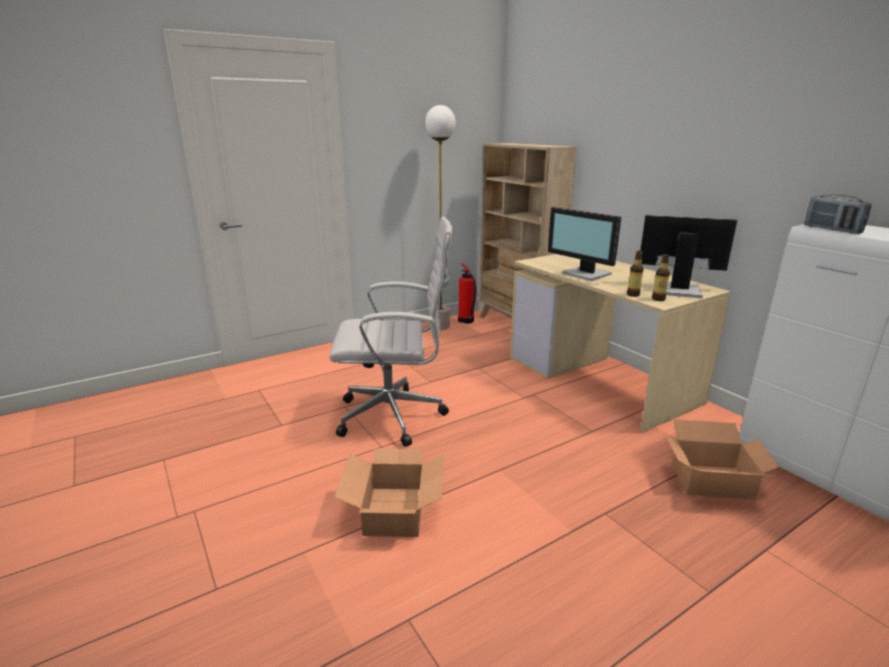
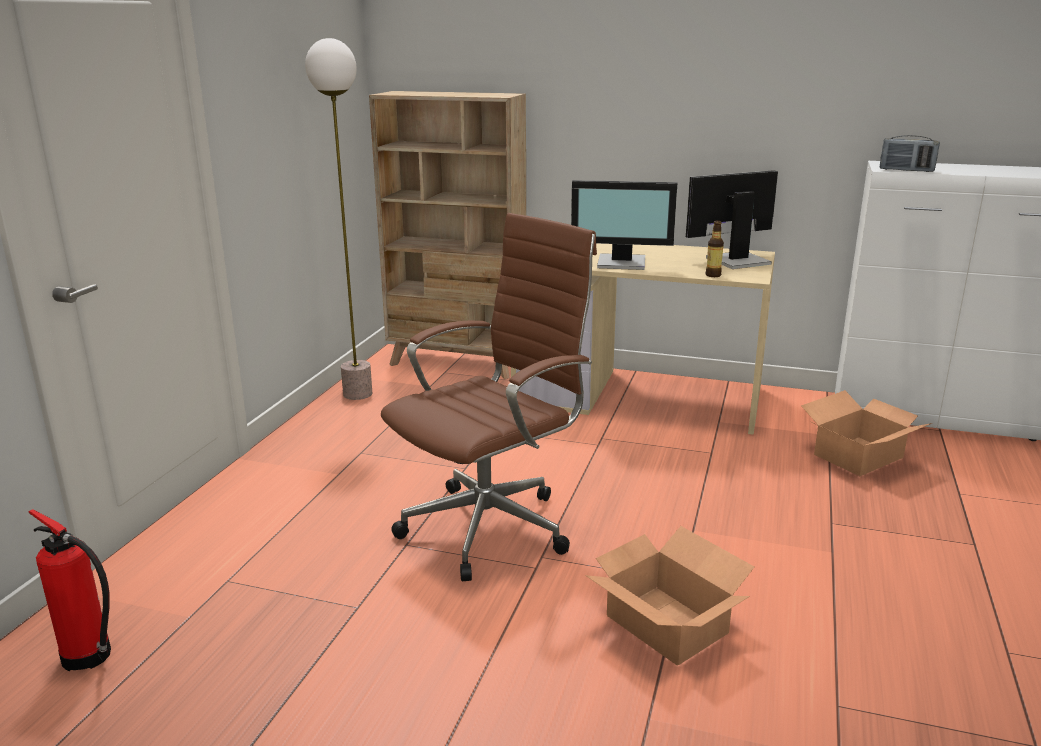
camera: 40 degrees left, 0 degrees up
white office chair [329,217,453,447] -> brown office chair [381,213,597,581]
fire extinguisher [458,263,476,324] -> fire extinguisher moved to [29,509,111,671]
bottle [652,254,670,301] -> none

